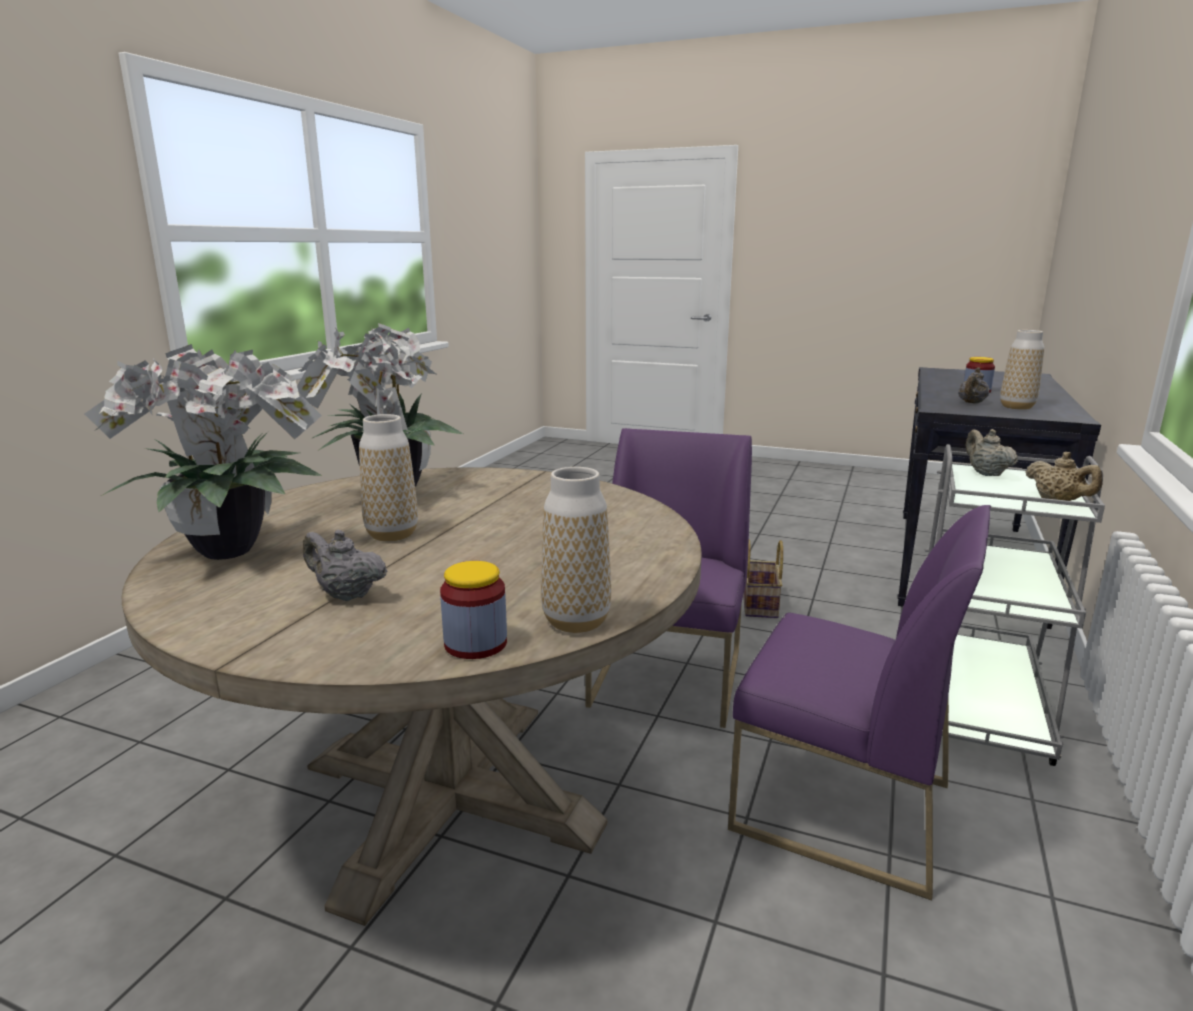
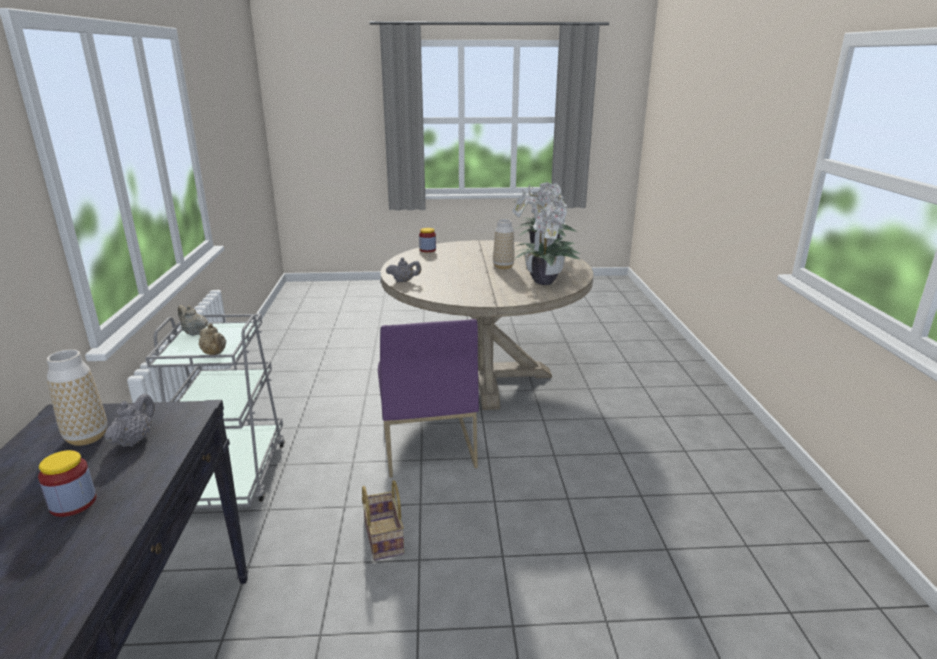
camera: 155 degrees right, 5 degrees up
grey teapot [303,529,387,601] -> grey teapot moved to [386,258,421,282]
vase [541,467,611,633] -> none
purple chair [728,505,991,900] -> none

